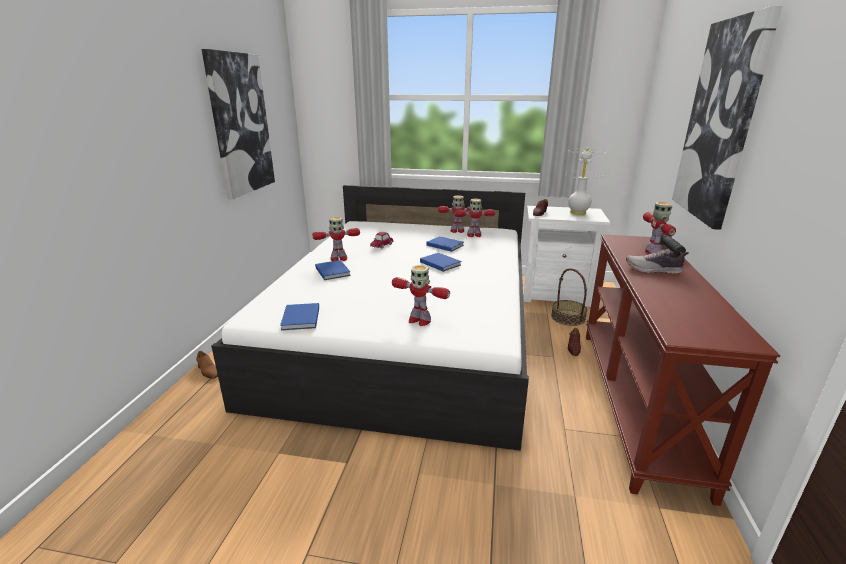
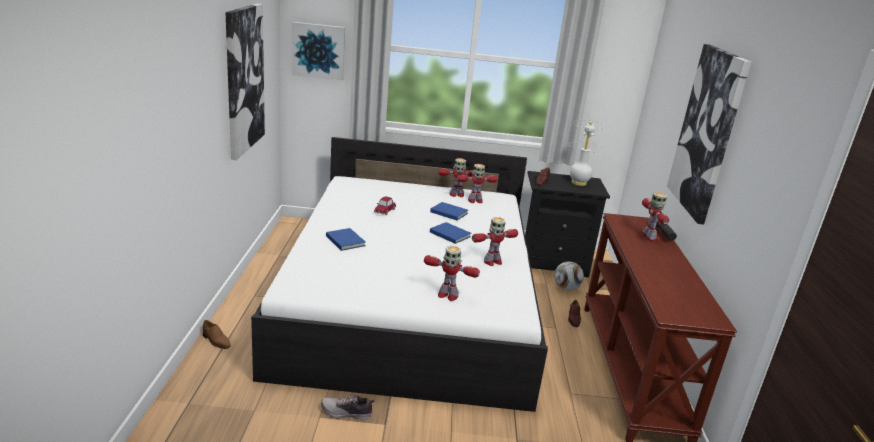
camera: 10 degrees left, 0 degrees up
blue book [280,303,319,330] -> none
toy robot [312,217,360,261] -> toy robot moved to [472,217,518,266]
white nightstand [523,206,610,307] -> black nightstand [525,171,610,277]
basket [551,268,587,326] -> football [554,261,584,290]
shoe [626,249,689,274] -> shoe moved to [321,394,375,420]
none -> picture [292,22,345,80]

